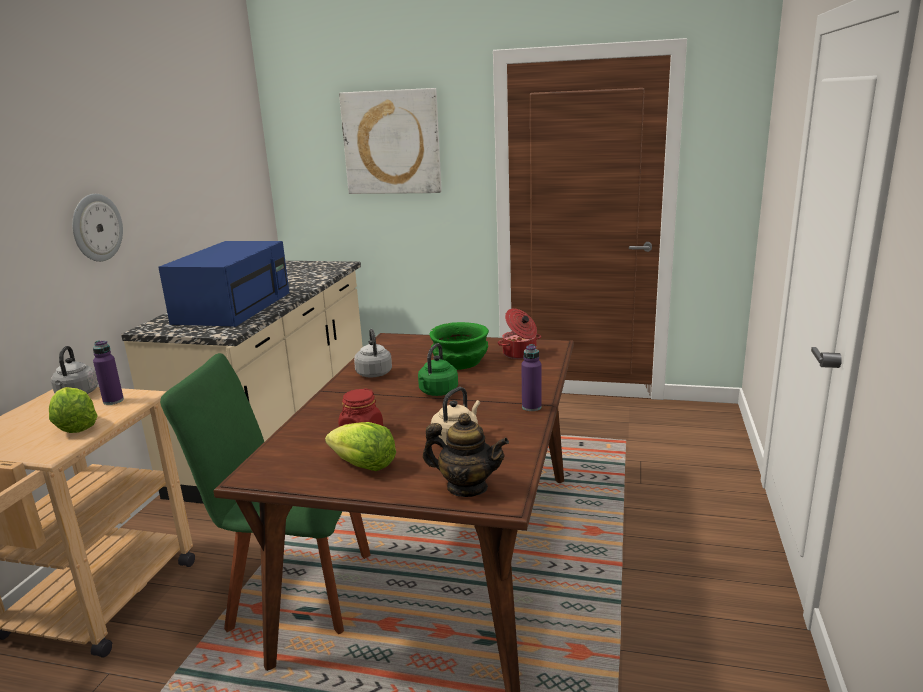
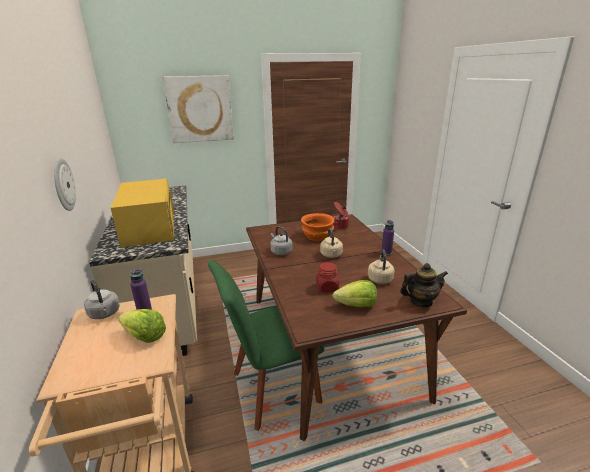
camera: 30 degrees left, 5 degrees up
blue microwave [158,241,289,327] -> yellow microwave [111,179,175,248]
green kettle [418,343,458,396] -> beige kettle [320,228,343,258]
green bowl [430,322,489,370] -> orange bowl [301,213,335,241]

